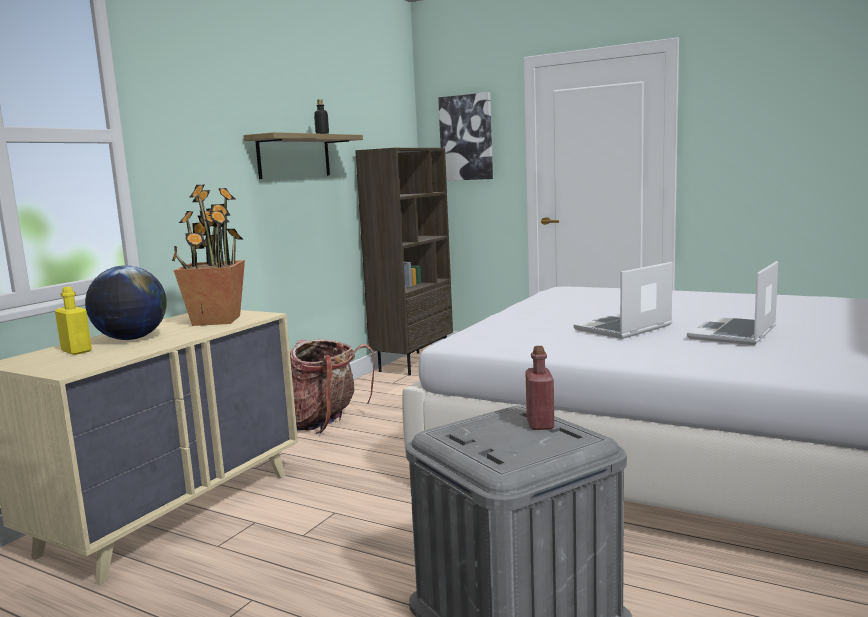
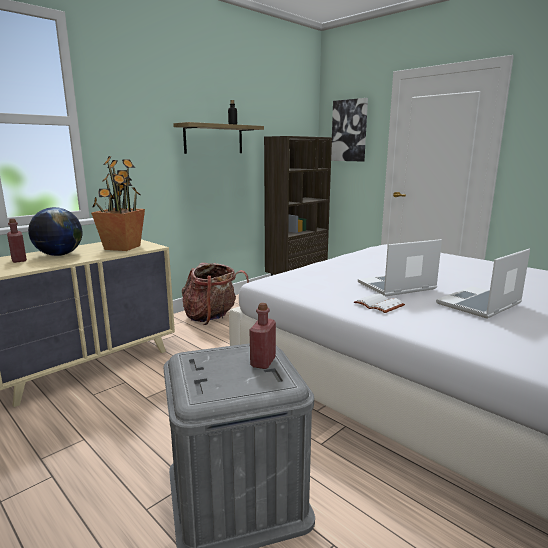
camera: 15 degrees right, 5 degrees up
yellow bottle [55,286,92,355] -> red bottle [7,219,27,263]
none -> white book [354,293,405,313]

